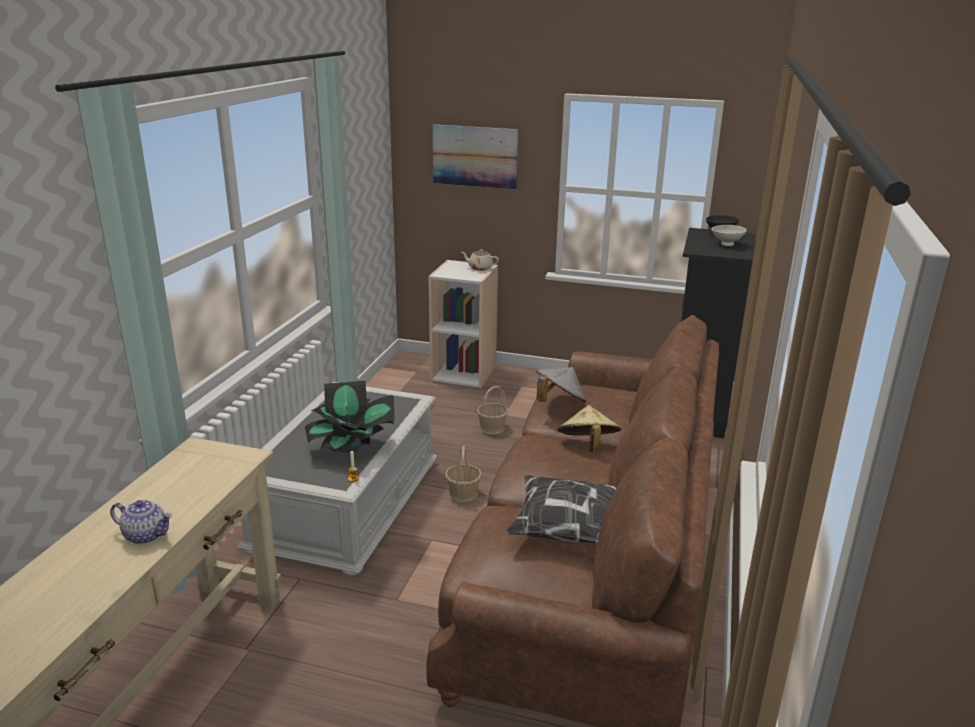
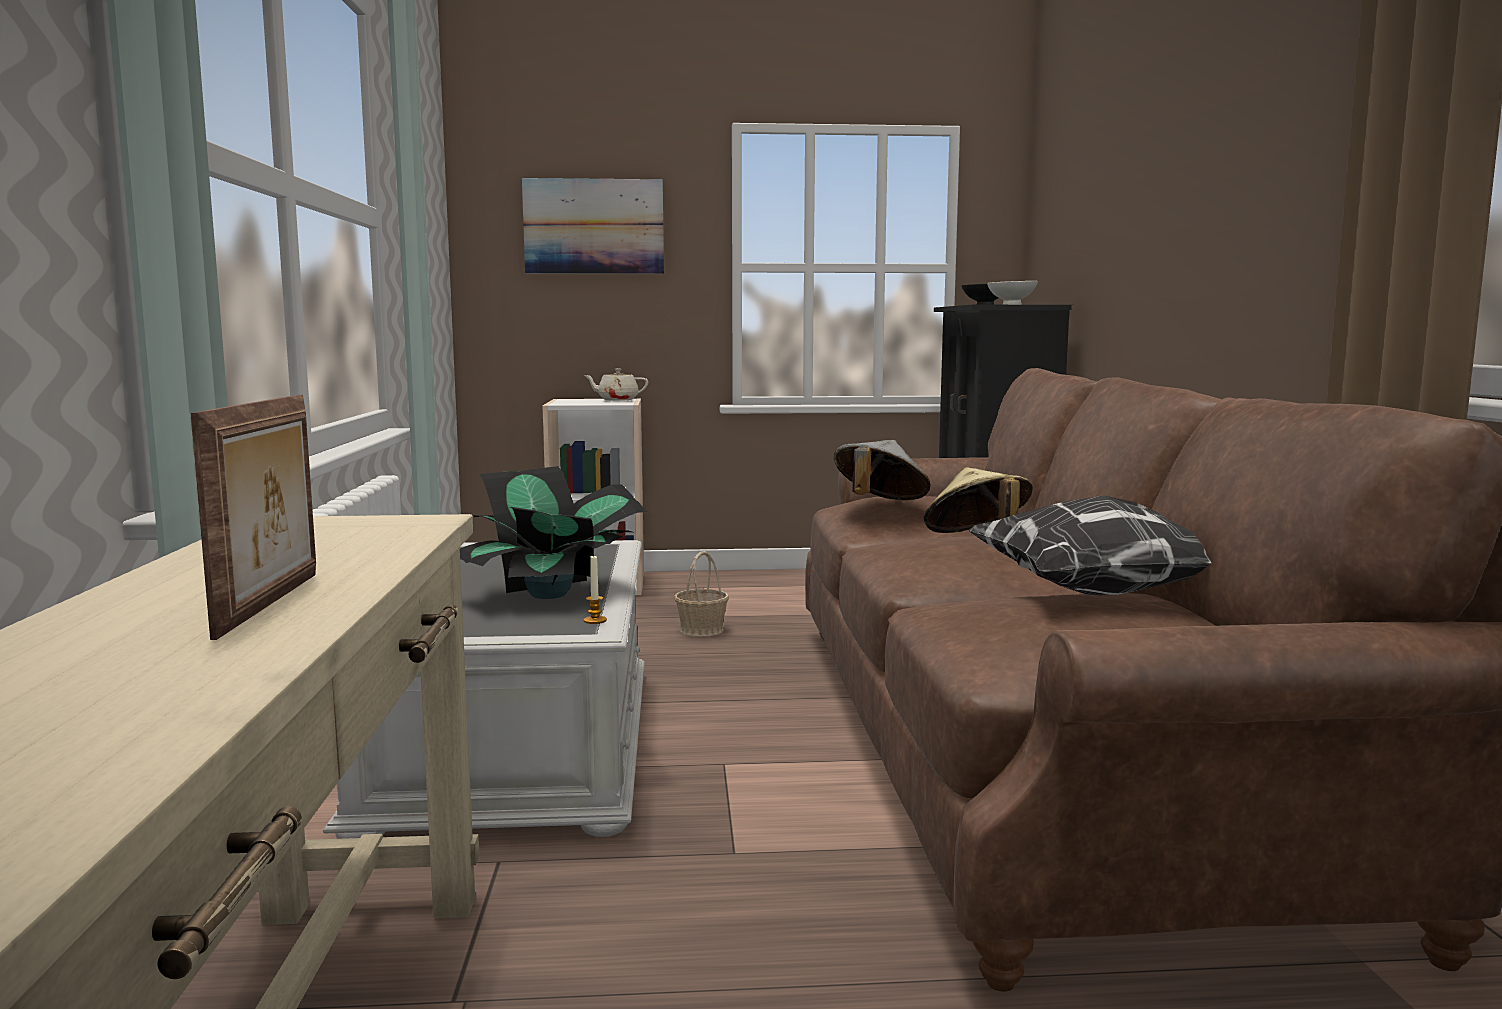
camera: 20 degrees left, 15 degrees down
teapot [110,500,173,544] -> picture frame [191,395,316,640]
basket [445,445,482,502] -> none

